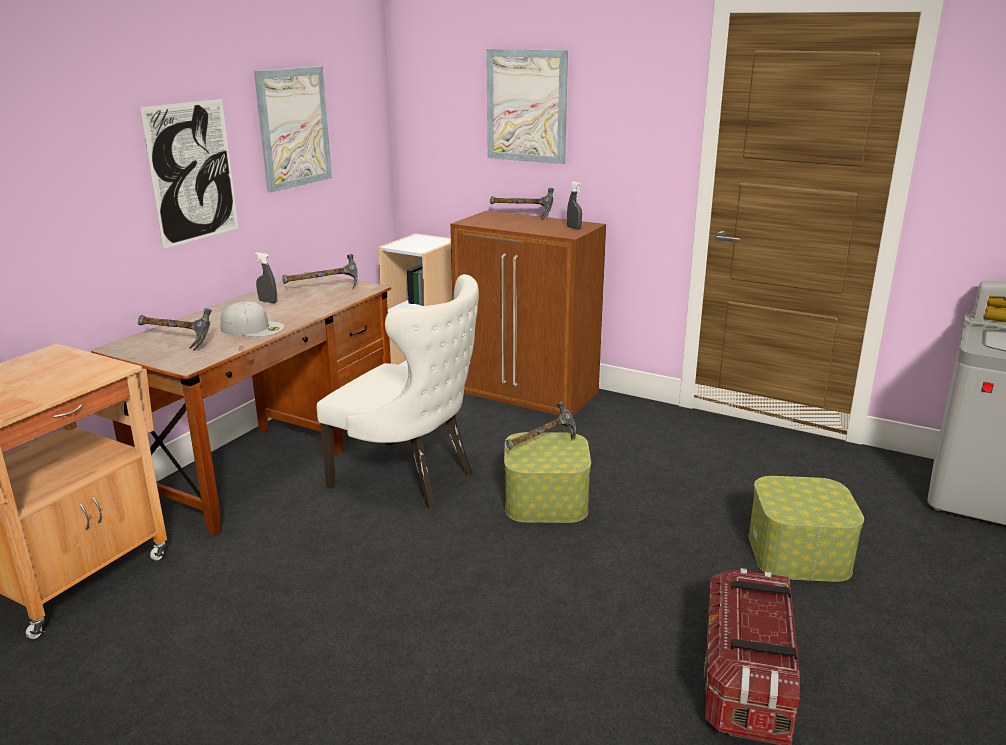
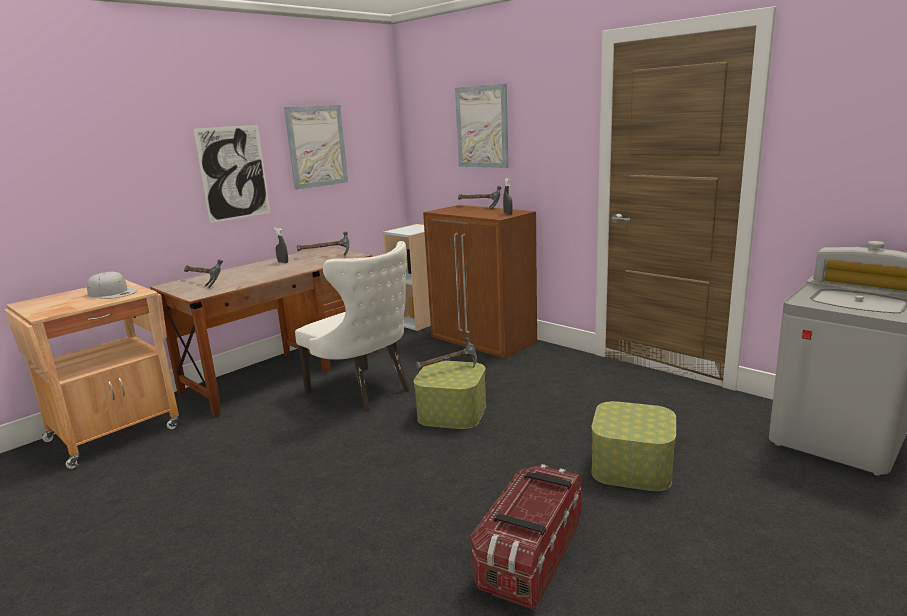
camera: 15 degrees right, 5 degrees down
white cap [220,302,284,337] -> white cap moved to [87,272,138,299]

